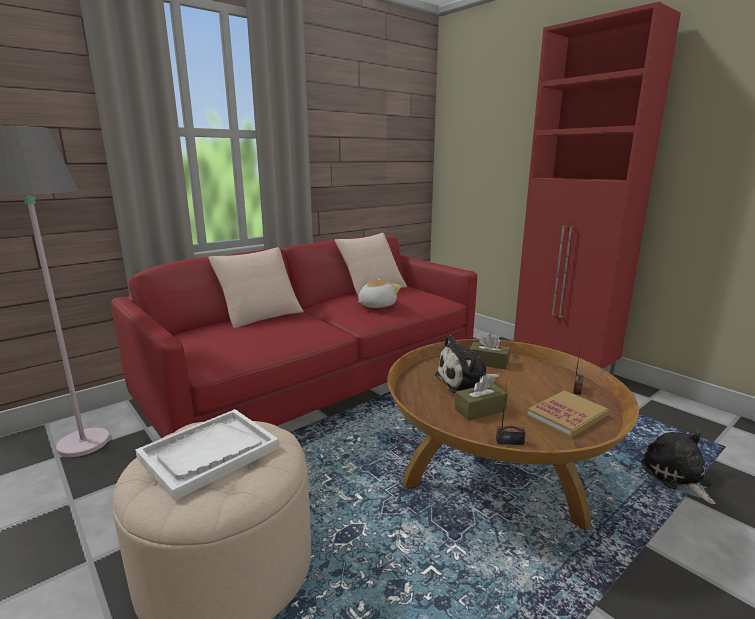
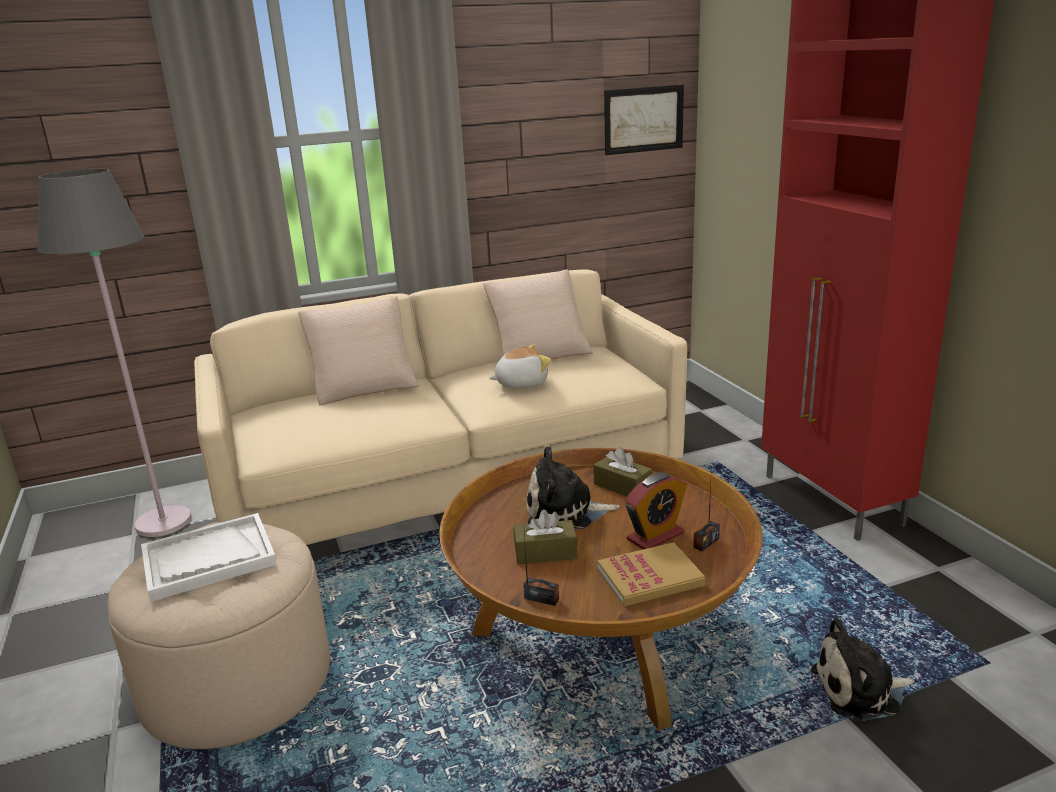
camera: 20 degrees right, 5 degrees up
red sofa [111,236,477,438] -> beige sofa [194,270,687,545]
plush toy [641,431,716,504] -> plush toy turned 105 degrees counterclockwise [811,618,914,721]
none -> picture [604,85,684,155]
none -> alarm clock [625,472,687,549]

